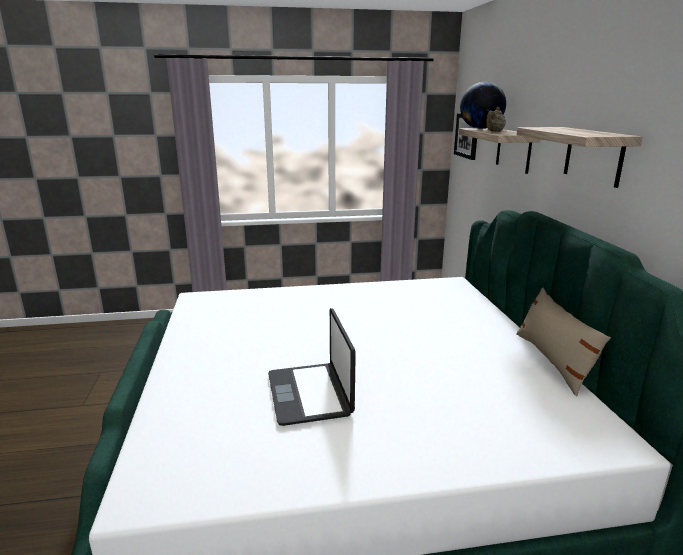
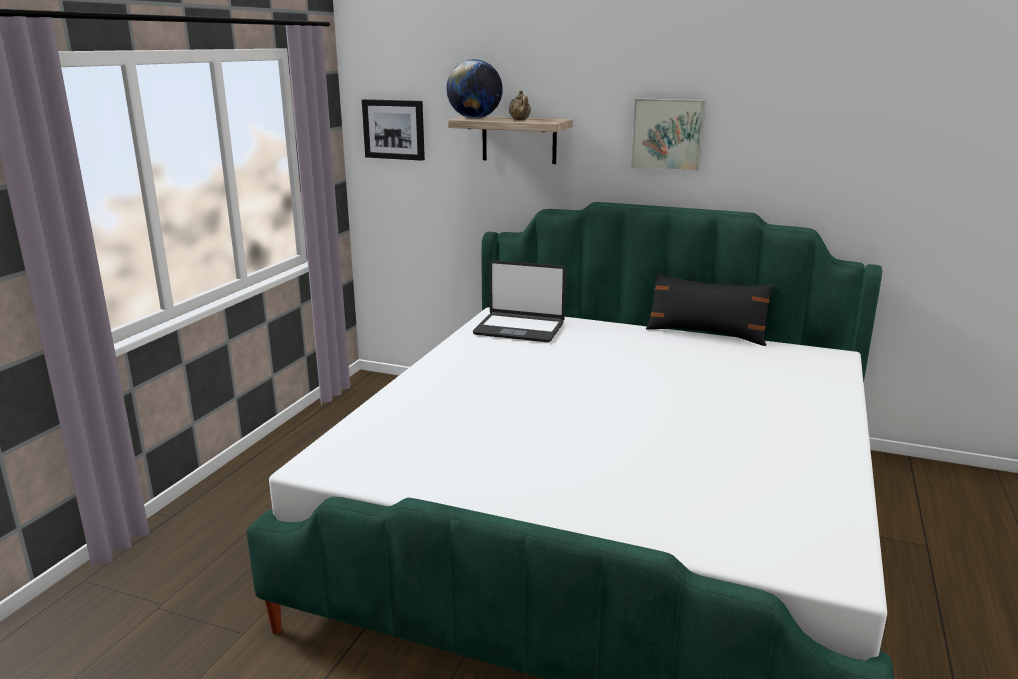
camera: 60 degrees left, 0 degrees up
laptop [268,308,356,426] -> laptop moved to [473,260,566,342]
beige pillow [516,287,611,396] -> black pillow [646,273,775,346]
shelf [517,127,642,188] -> picture [631,98,706,172]

